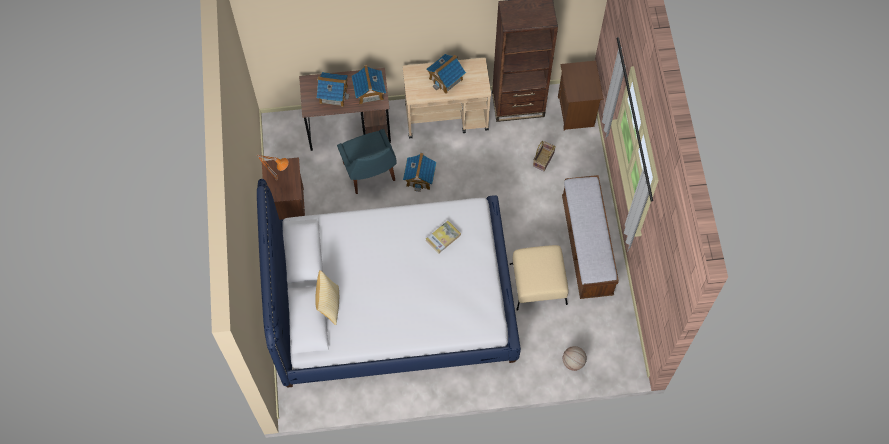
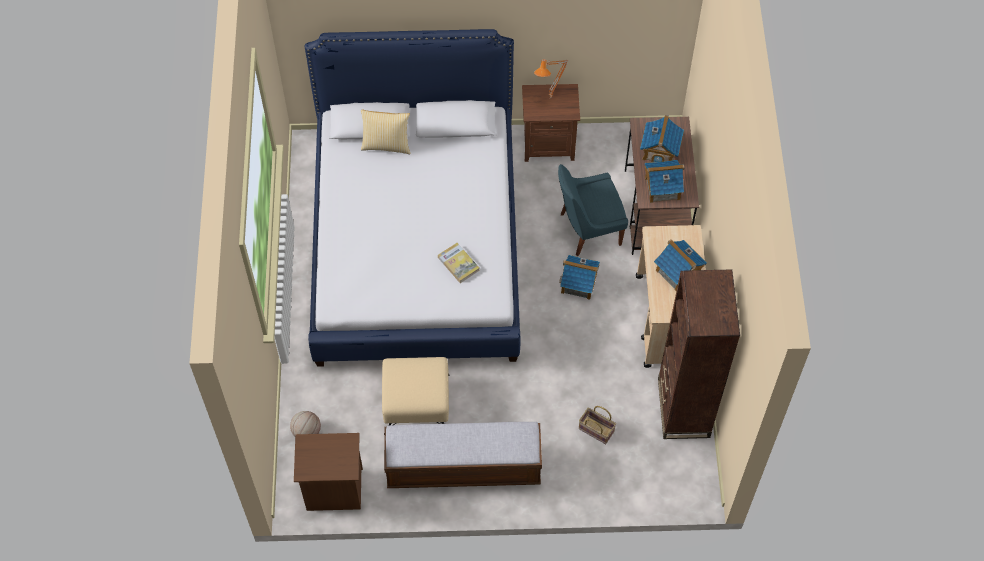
camera: 95 degrees right, 5 degrees down
brown nightstand [558,61,604,131] -> brown nightstand moved to [294,433,363,511]

